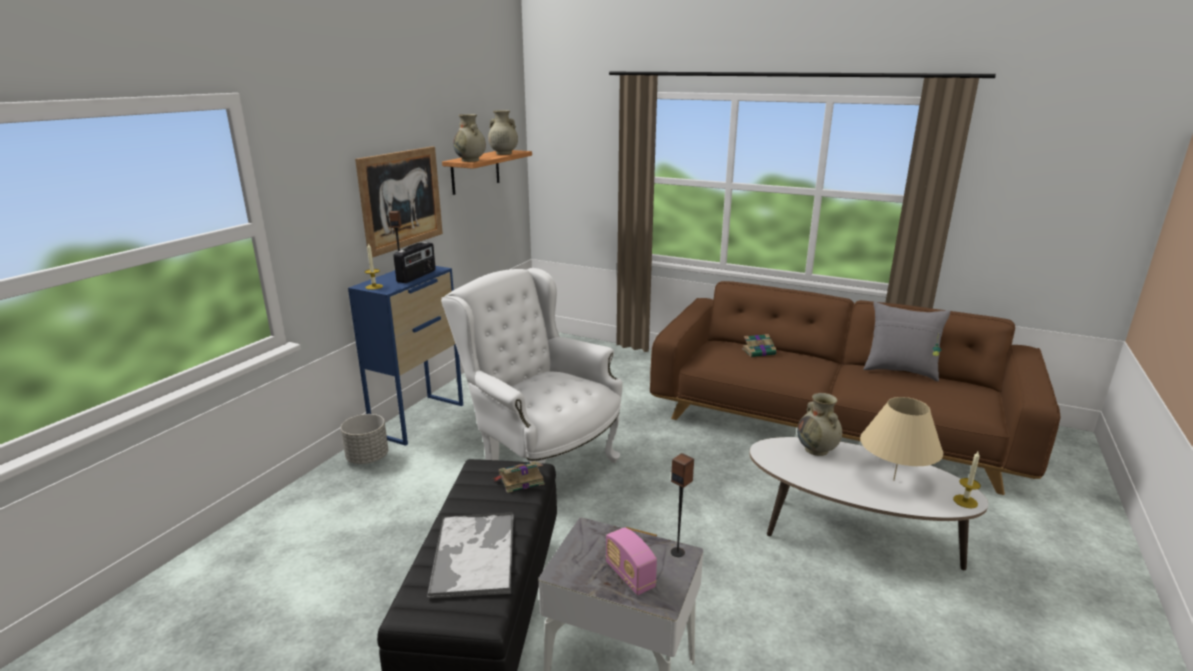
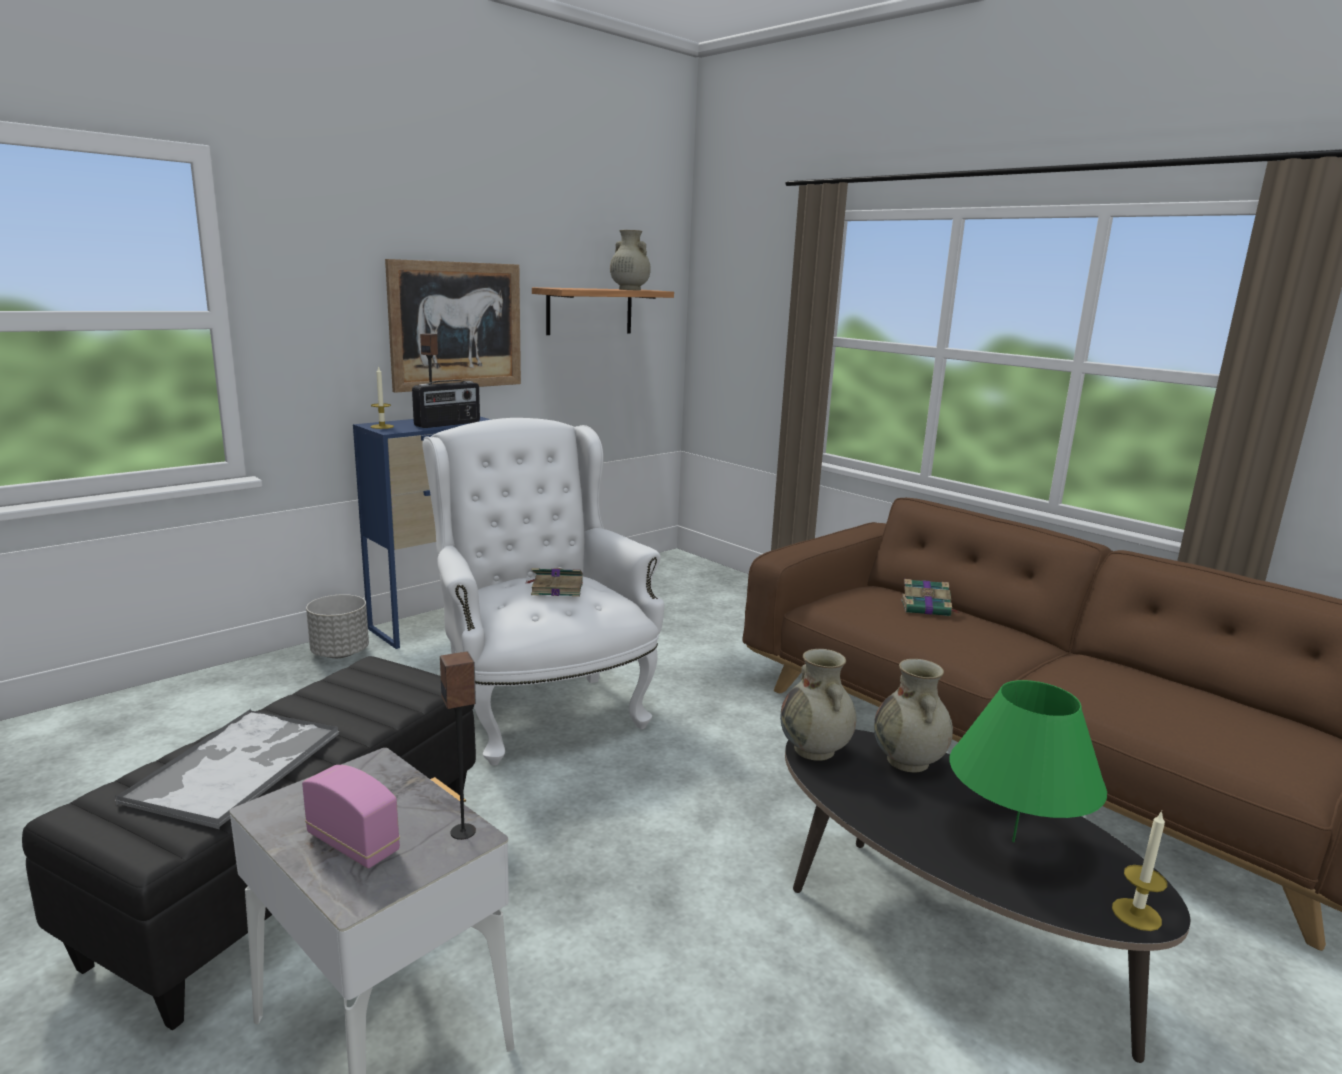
camera: 20 degrees right, 5 degrees down
beige vase [453,114,486,162] -> beige vase moved to [780,649,856,761]
book [493,461,545,493] -> book moved to [526,568,583,597]
radio [605,527,657,595] -> radio turned 135 degrees clockwise [302,765,400,868]
white coffee table [749,437,988,570] -> black coffee table [785,729,1191,1063]
beige table lamp [860,397,943,481] -> green table lamp [950,680,1107,842]
grey pillow [863,302,951,382] -> none

